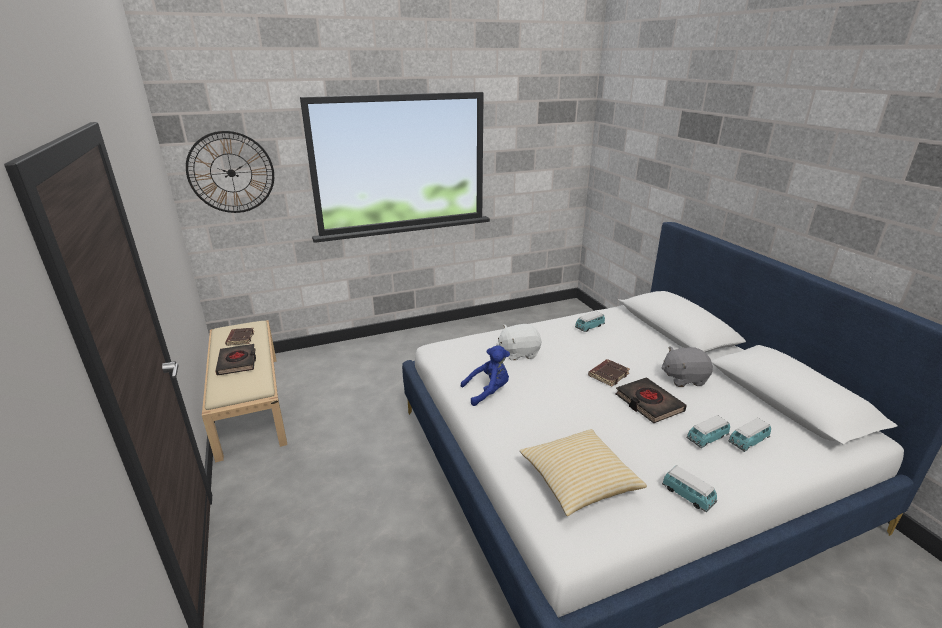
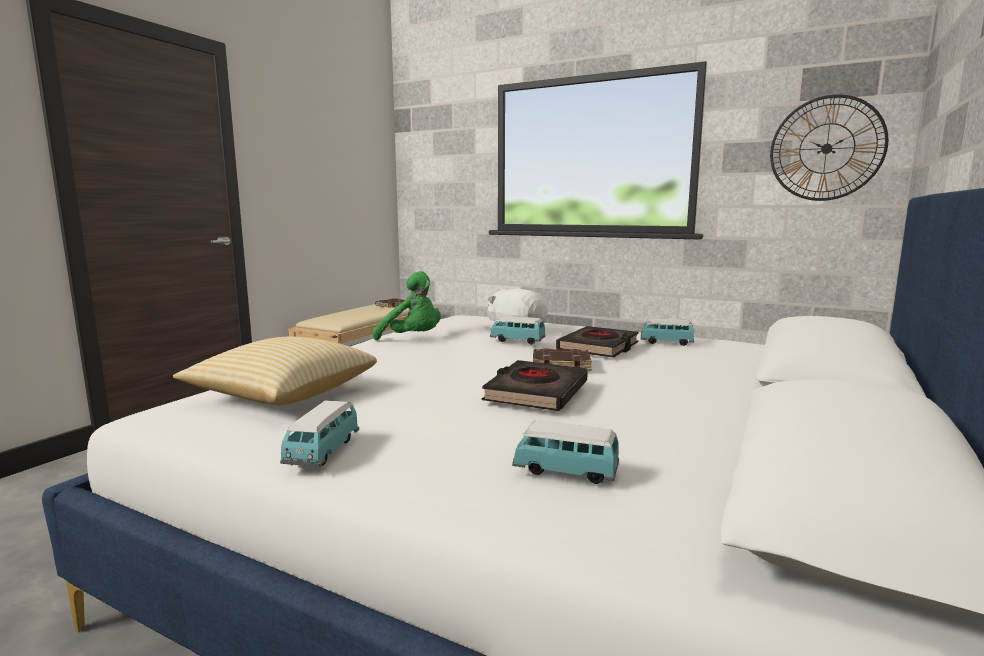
camera: 50 degrees right, 15 degrees down
wall clock [186,131,274,213] -> wall clock moved to [770,94,888,201]
black book [215,344,256,375] -> black book moved to [556,326,639,358]
blue plush toy [461,345,510,406] -> green plush toy [373,271,441,340]
grey plush toy [661,346,713,387] -> none
toy car [686,415,730,448] -> toy car moved to [490,316,546,345]

